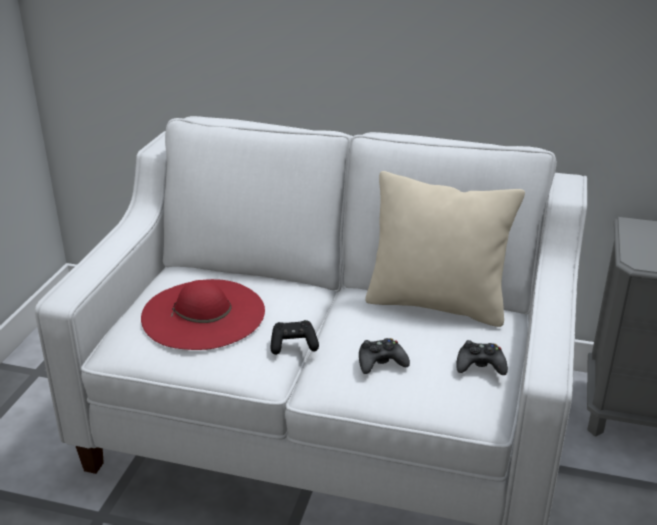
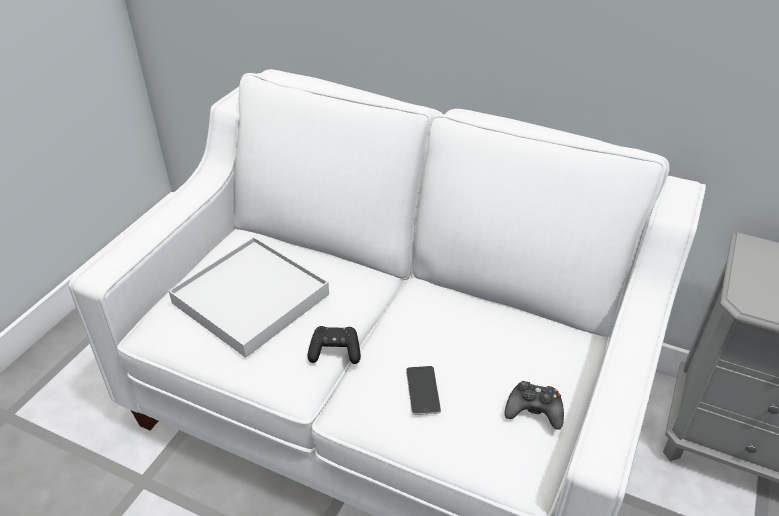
camera: 10 degrees right, 10 degrees up
red hat [141,279,265,350] -> white tray [169,237,329,358]
black game controller [359,338,410,374] -> phone [406,366,441,415]
beige pillow [365,171,525,327] -> none

